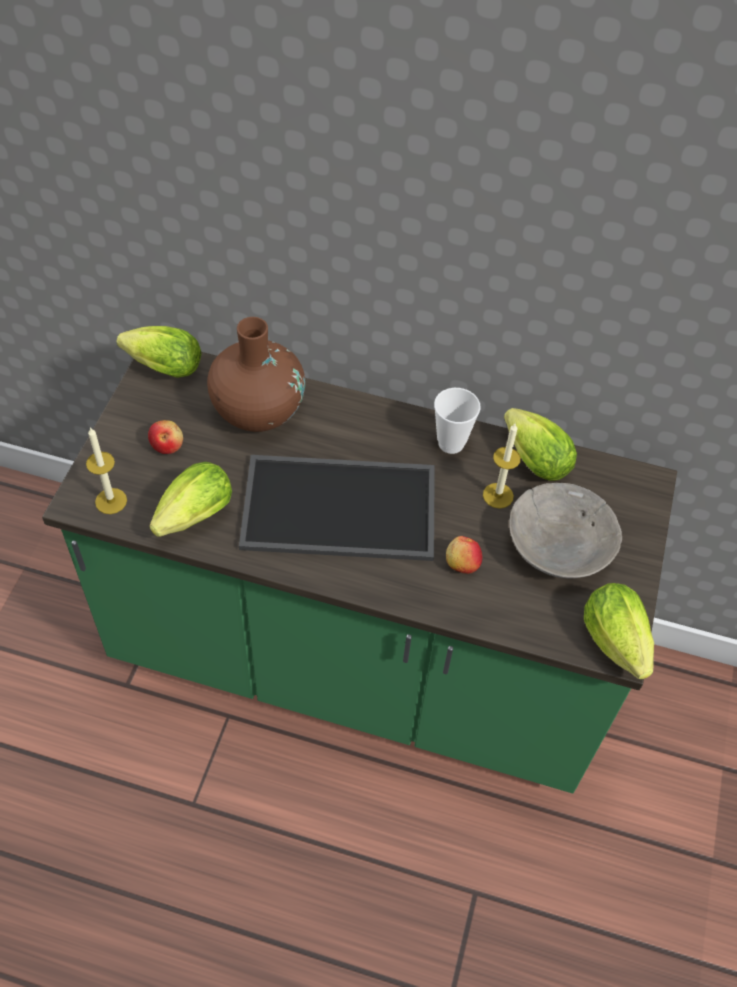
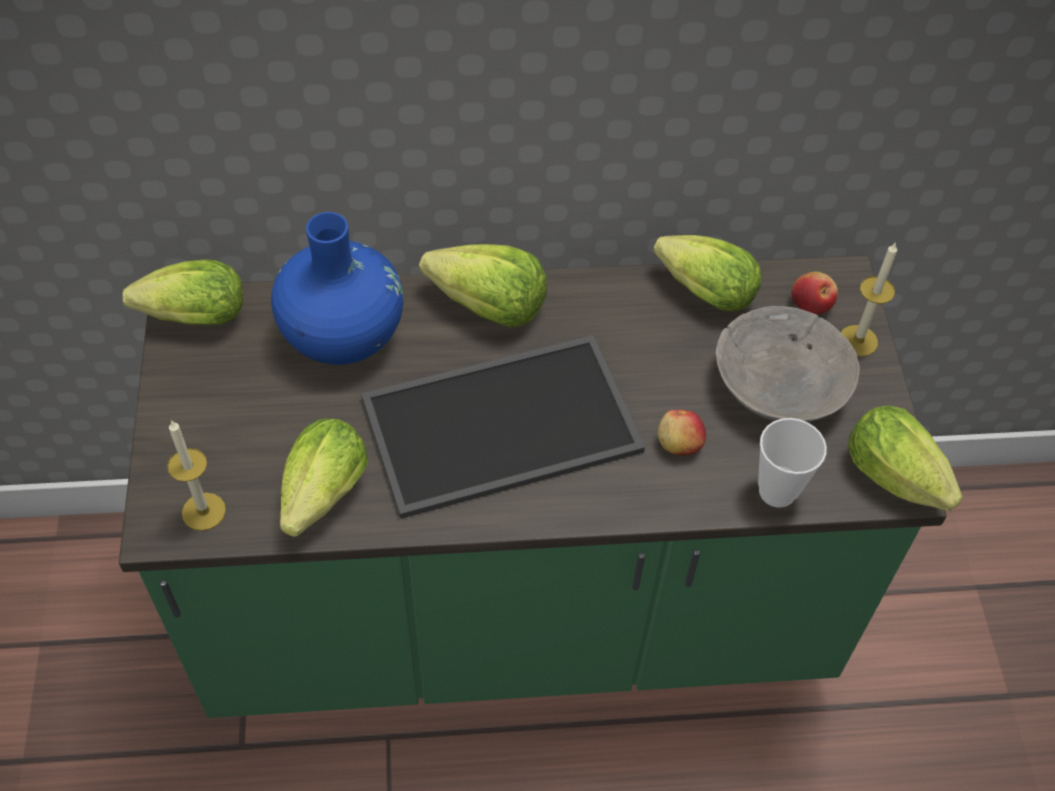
camera: 20 degrees left, 0 degrees up
apple [148,420,183,454] -> apple moved to [791,272,838,314]
brown vase [207,317,305,432] -> blue vase [271,212,404,365]
cup [434,388,481,454] -> cup moved to [758,418,827,508]
candle [483,424,521,509] -> candle moved to [841,242,897,357]
none -> lettuce [419,244,547,328]

